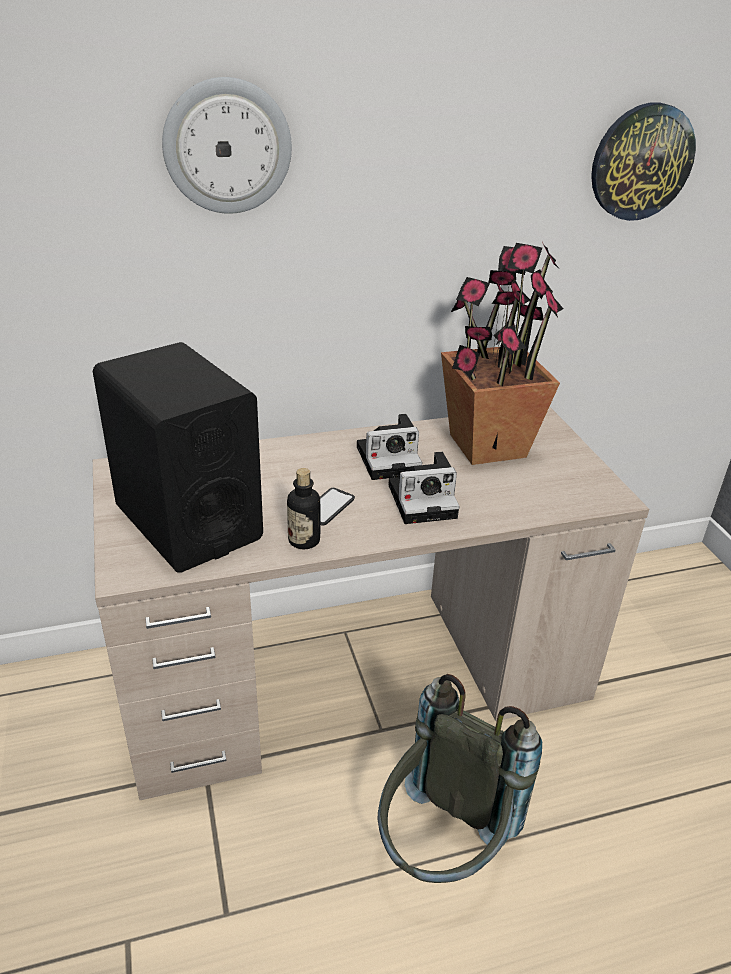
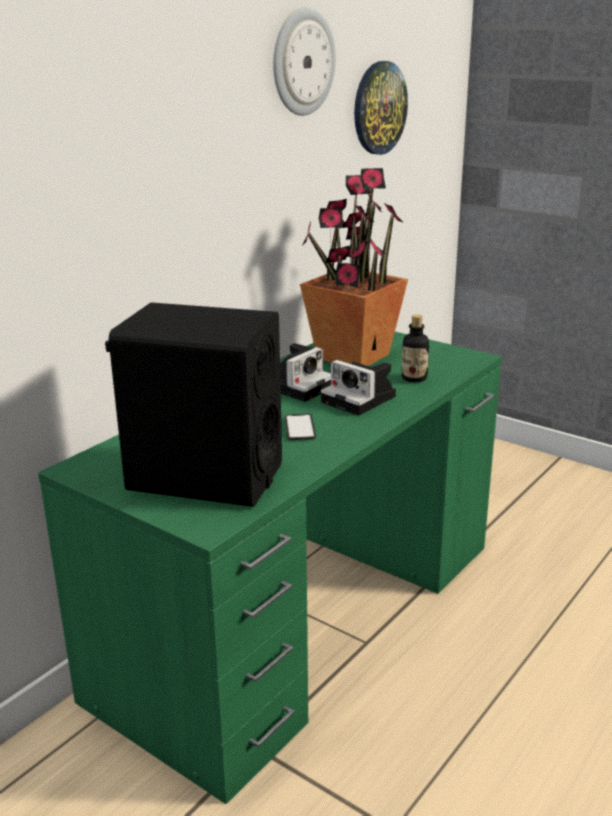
camera: 35 degrees left, 10 degrees down
beige desk [93,407,649,800] -> green desk [38,332,502,804]
wall clock [162,77,292,214] -> wall clock moved to [273,7,336,116]
bottle [287,468,320,549] -> bottle moved to [401,314,429,382]
grey backpack [378,674,542,883] -> none
camera [389,452,459,524] -> camera turned 90 degrees clockwise [321,360,396,416]

